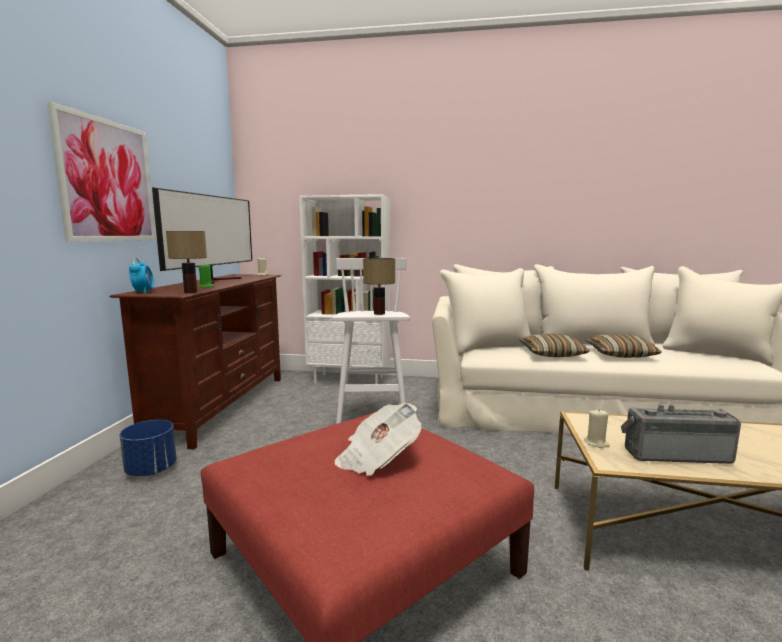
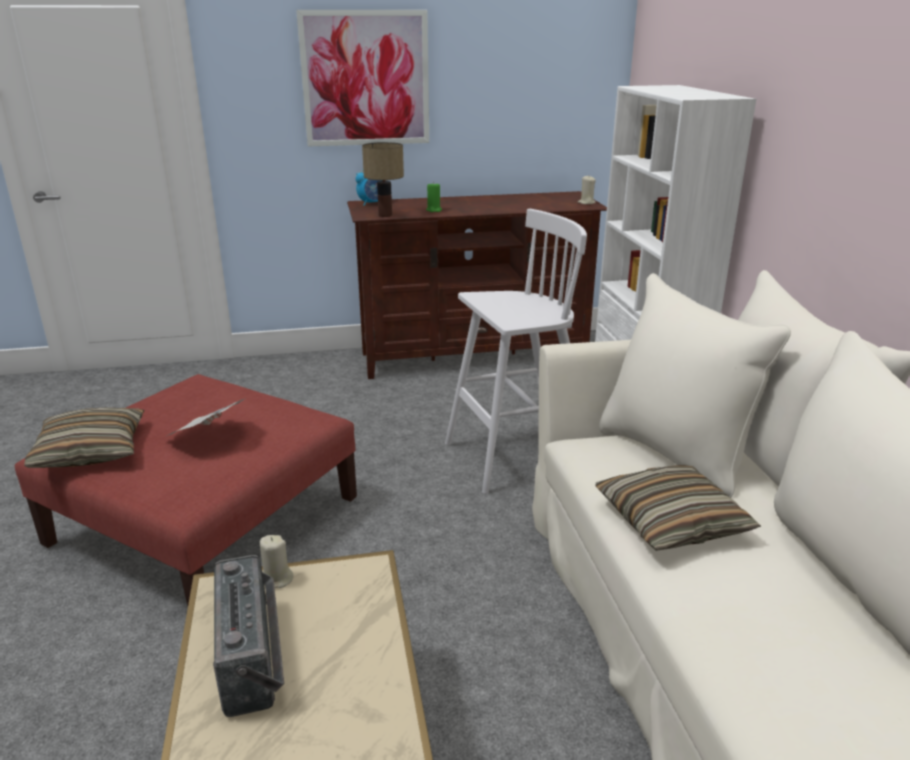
camera: 70 degrees right, 15 degrees up
blue planter [120,420,177,476] -> none
television [152,187,252,284] -> none
table lamp [363,258,395,315] -> none
pillow [586,334,662,358] -> pillow moved to [24,407,144,468]

